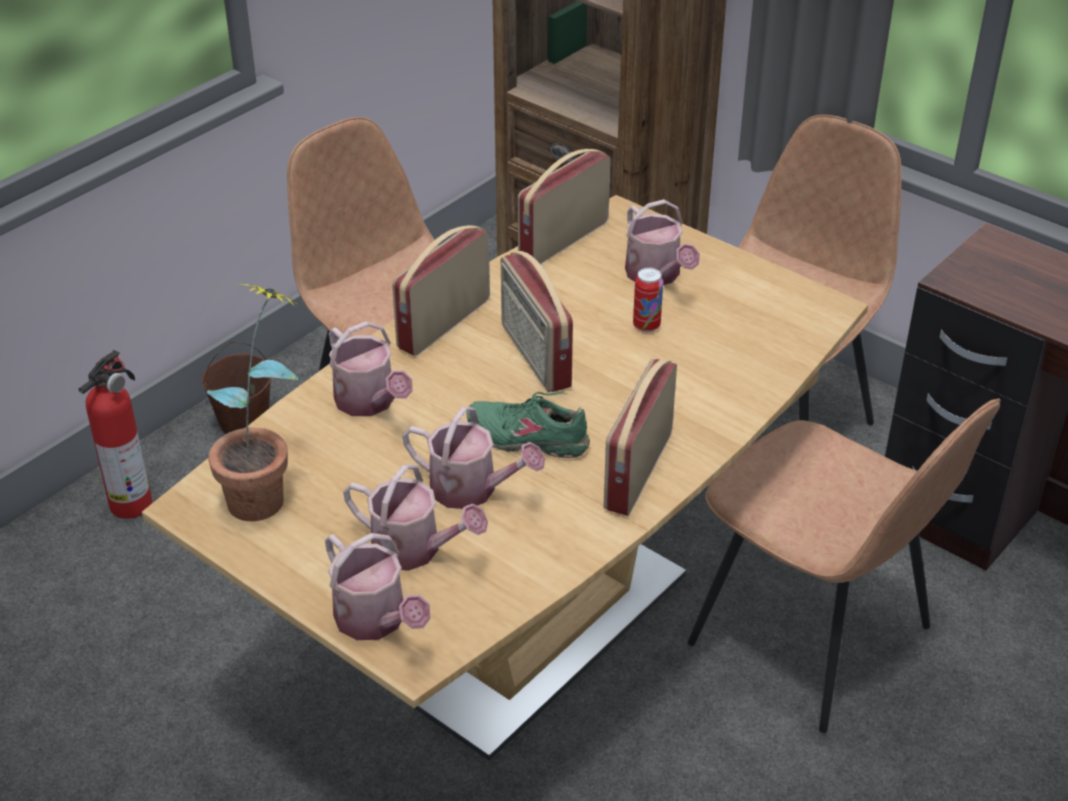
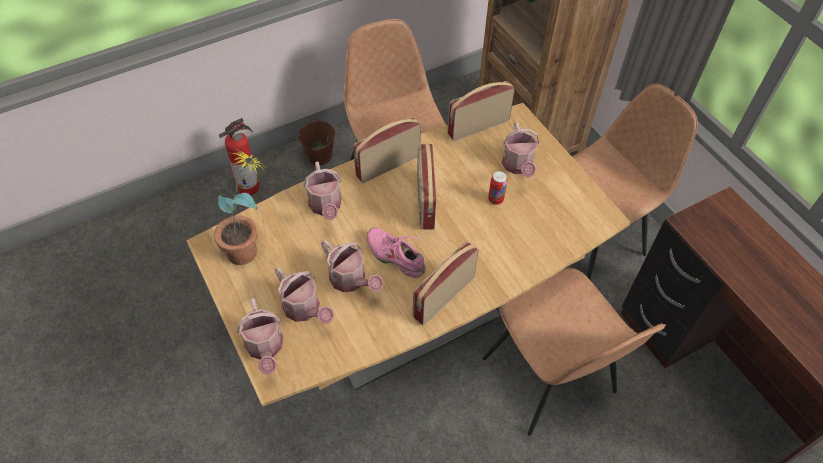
camera: 20 degrees right, 15 degrees up
green shoe [466,392,590,458] -> pink shoe [367,227,426,278]

